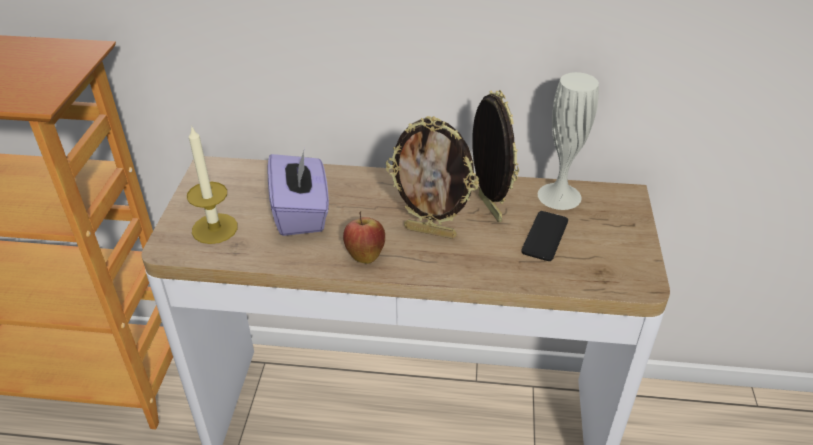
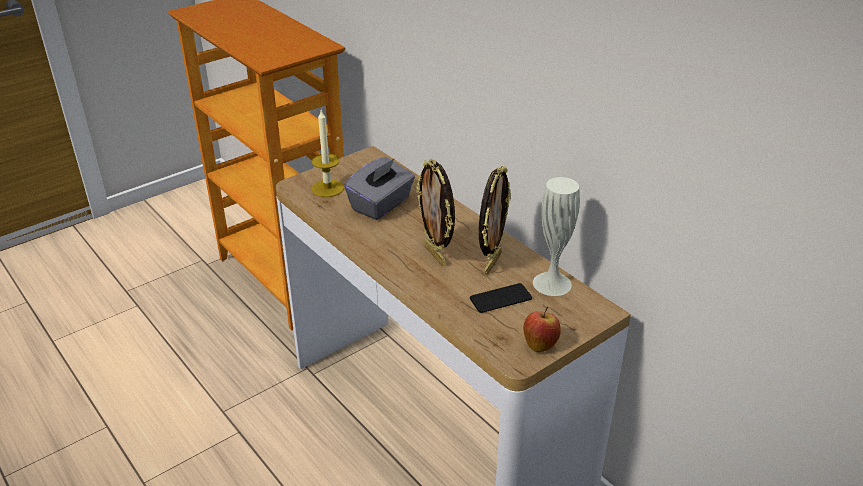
camera: 45 degrees right, 5 degrees down
purple tissue box [268,148,329,236] -> grey tissue box [344,157,415,220]
apple [343,211,385,264] -> apple moved to [524,307,561,352]

